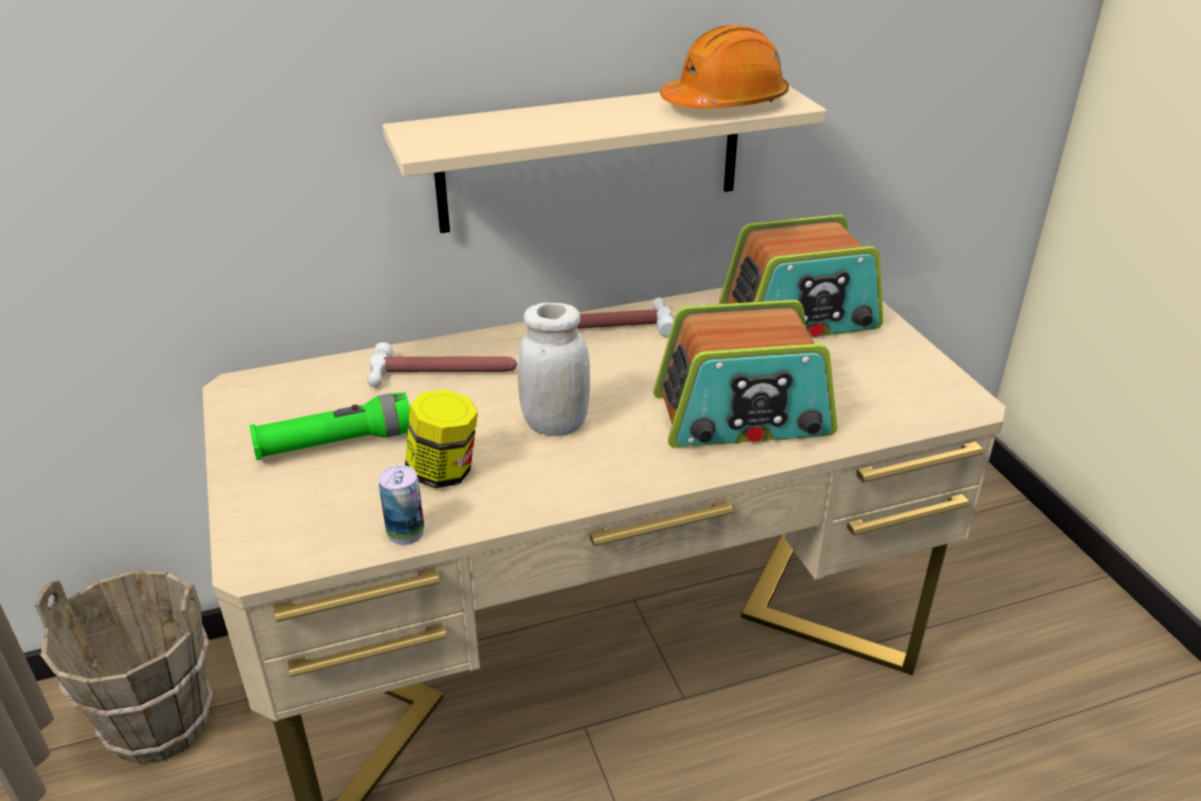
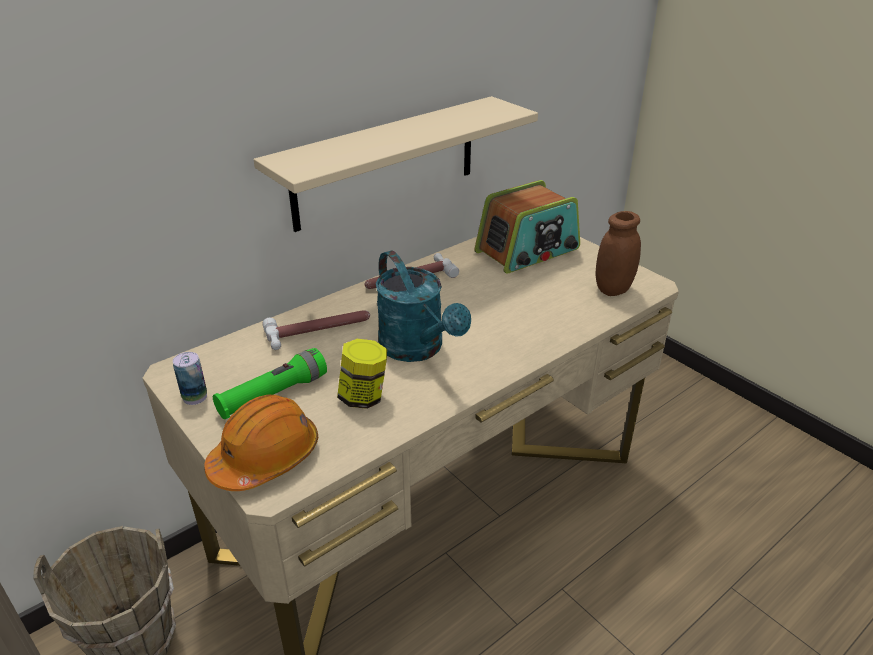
camera: 20 degrees left, 0 degrees up
can [379,465,424,545] -> can moved to [173,352,207,405]
white jar [518,303,590,436] -> turquoise watering can [376,250,471,362]
radio [654,300,838,448] -> none
orange hard hat [660,25,789,109] -> orange hard hat moved to [204,395,318,491]
none -> brown jar [595,211,641,296]

